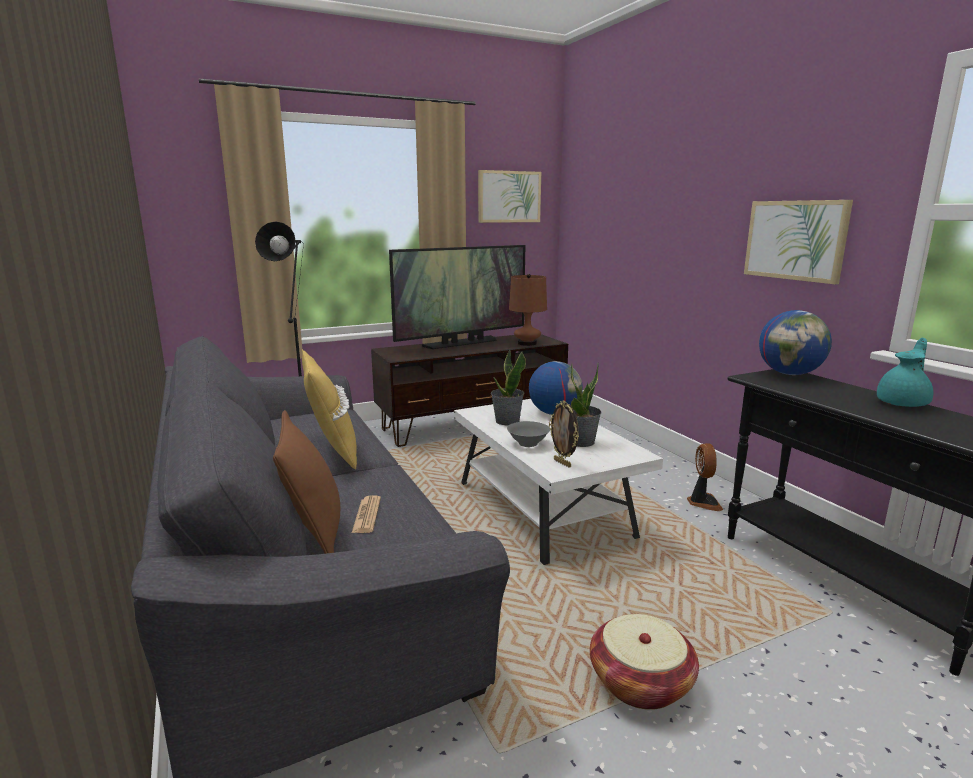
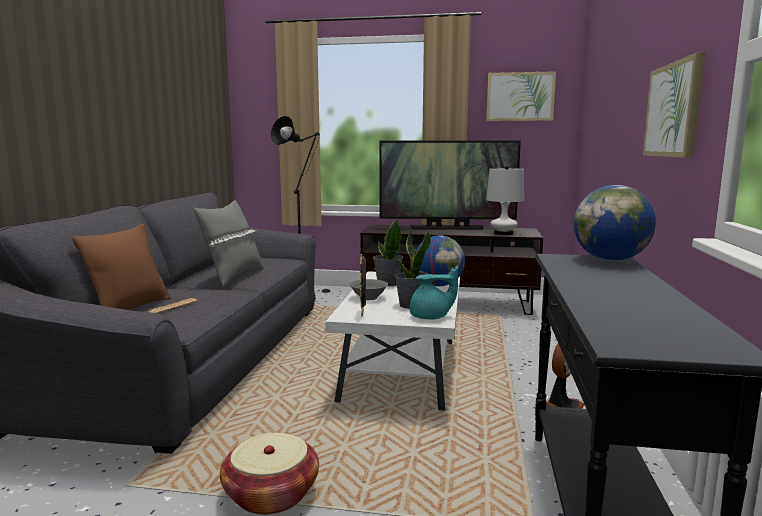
camera: 35 degrees right, 5 degrees down
yellow pillow [302,350,357,470] -> grey pillow [194,200,263,287]
brown table lamp [509,274,547,346] -> white table lamp [486,166,524,235]
turquoise teapot [877,337,933,407] -> turquoise teapot moved to [410,266,458,320]

